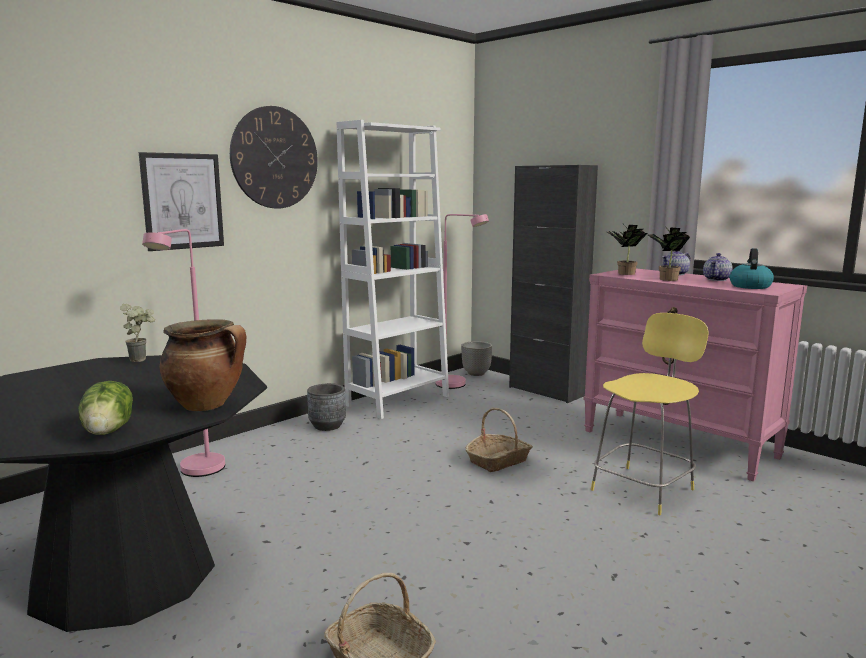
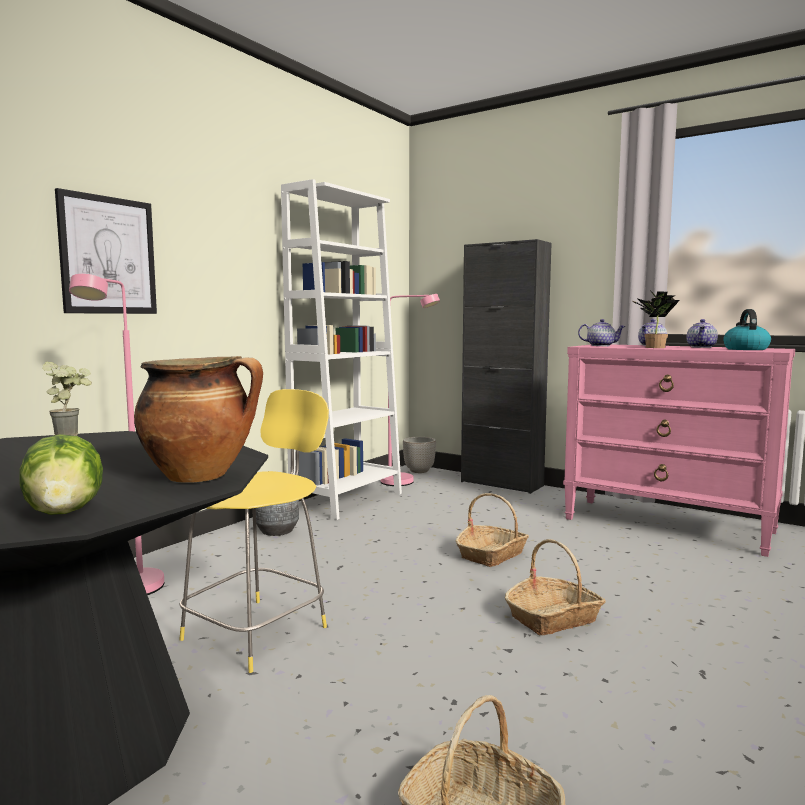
camera: 10 degrees left, 5 degrees down
wall clock [230,106,318,209] -> none
yellow stool [591,313,709,515] -> yellow stool moved to [179,389,329,673]
potted plant [607,224,648,275] -> teapot [578,319,626,346]
none -> basket [505,539,606,635]

